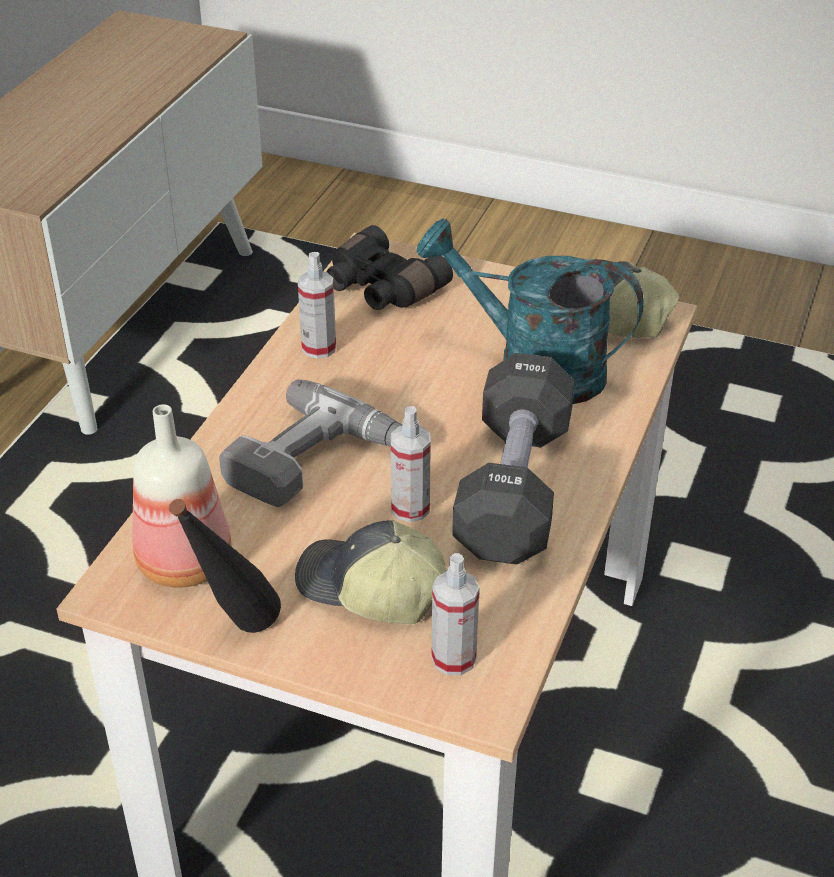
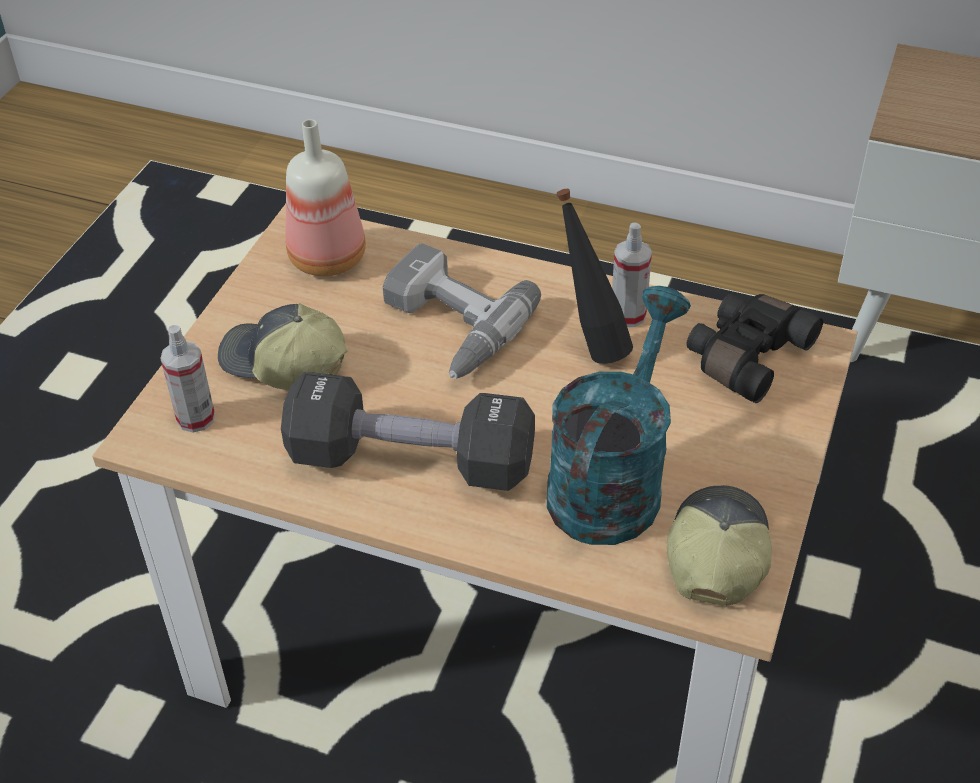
camera: 90 degrees right, 5 degrees up
black bottle [169,499,281,633] -> black bottle moved to [556,189,633,364]
cap [295,520,447,624] -> cap turned 90 degrees counterclockwise [218,303,347,390]
spray bottle [391,406,431,522] -> none

